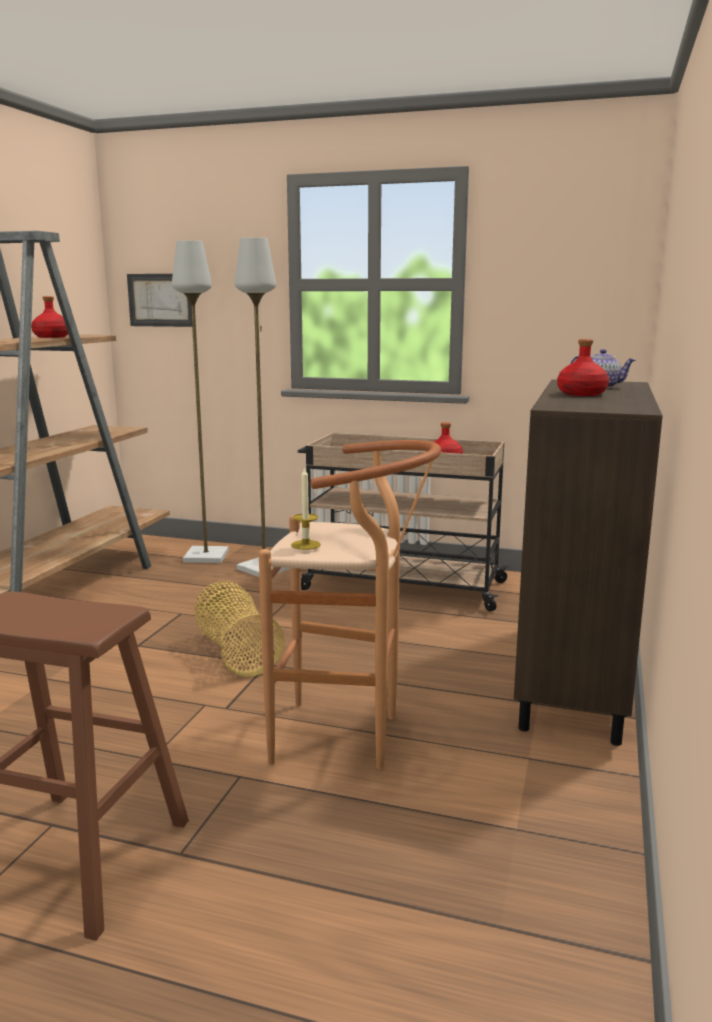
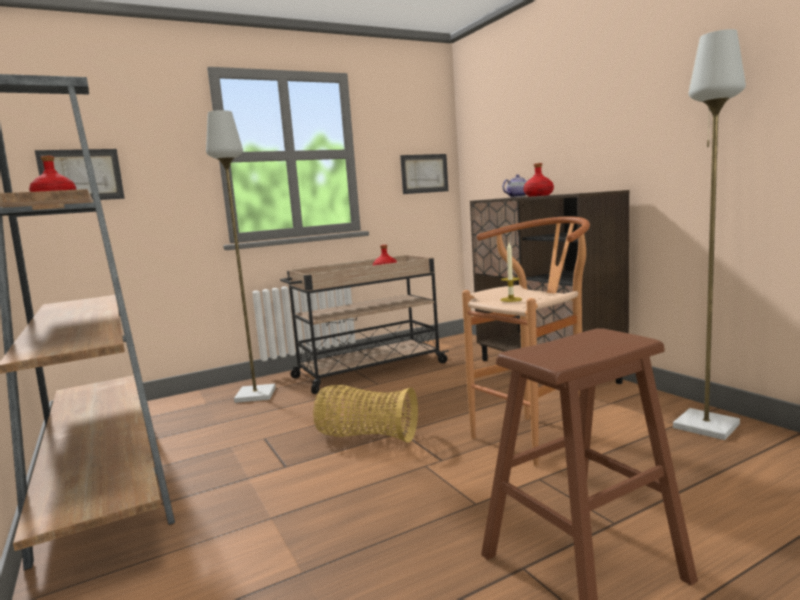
camera: 45 degrees left, 5 degrees down
grey floor lamp [172,240,229,563] -> grey floor lamp moved to [673,29,746,440]
none -> picture [400,154,448,194]

